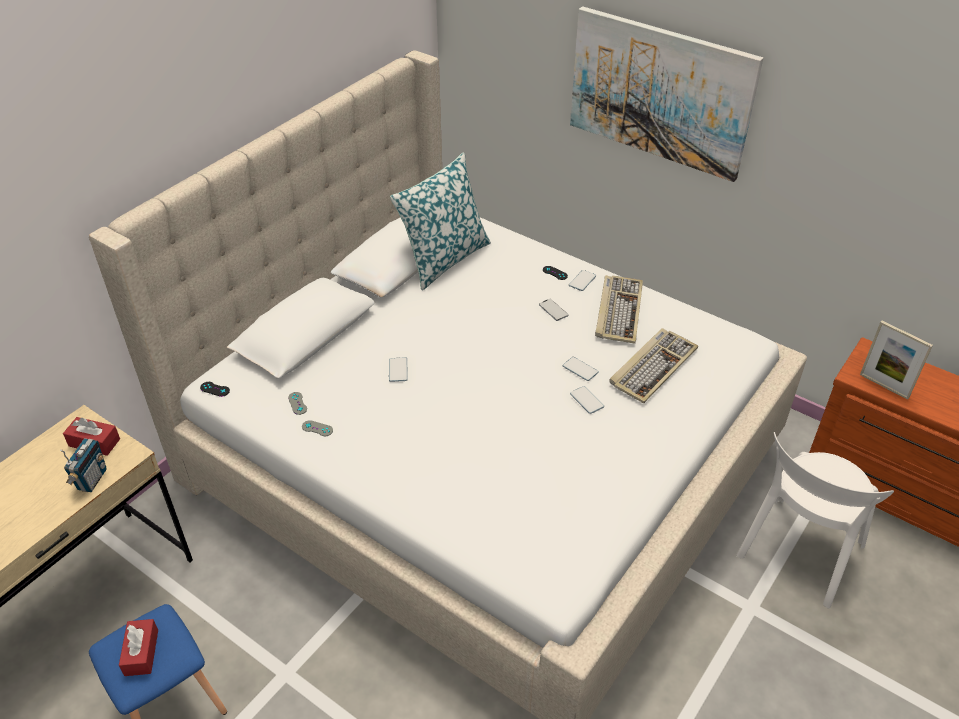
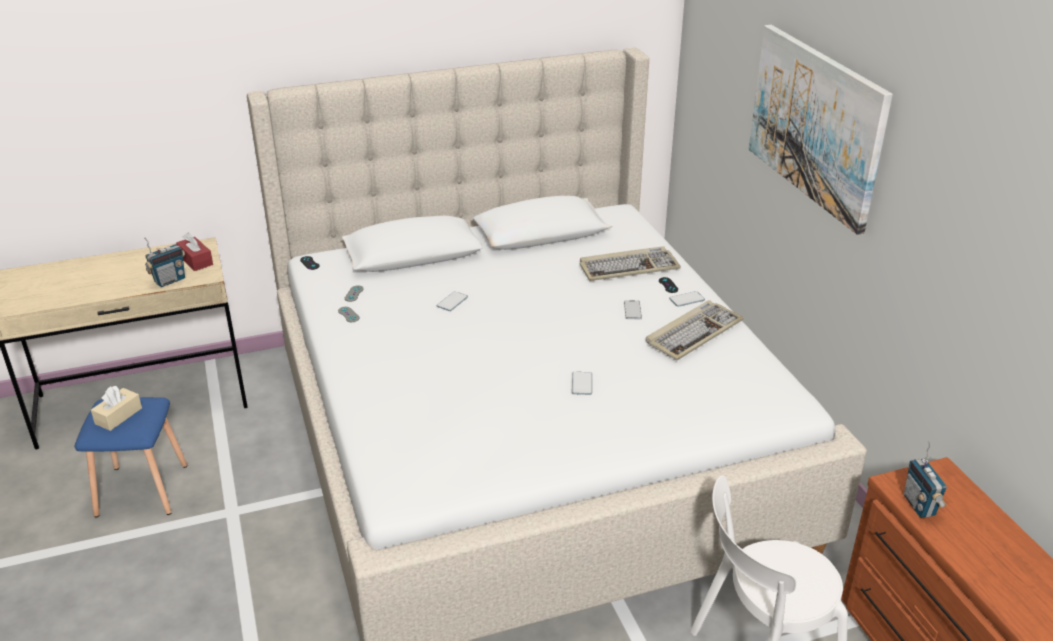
camera: 35 degrees right, 10 degrees down
red tissue box [119,619,158,676] -> beige tissue box [91,386,142,431]
pillow [390,153,491,290] -> none
phone [563,357,599,381] -> none
keyboard [609,328,698,403] -> keyboard moved to [580,246,681,281]
picture frame [860,321,933,400] -> radio [904,441,947,518]

